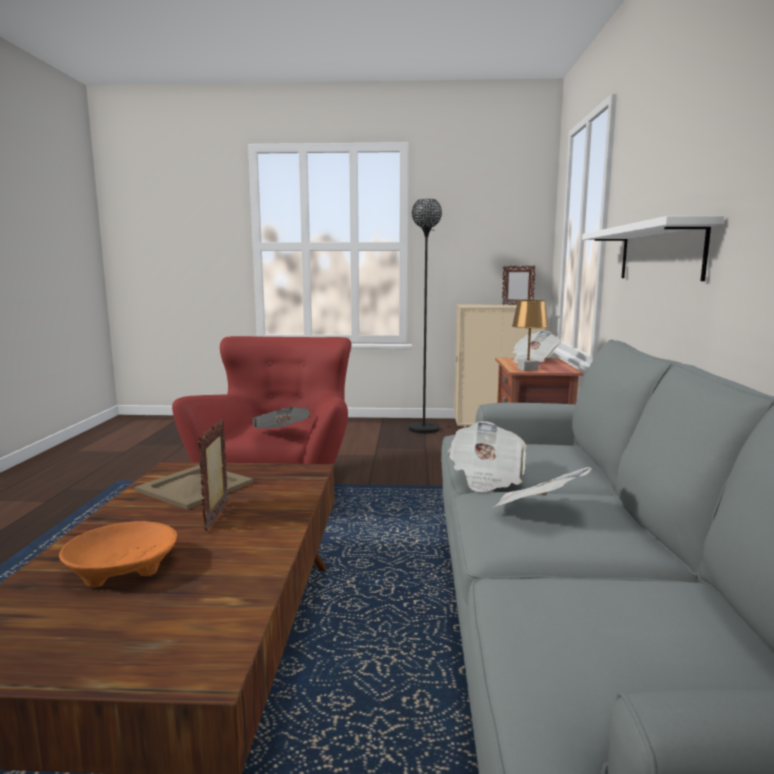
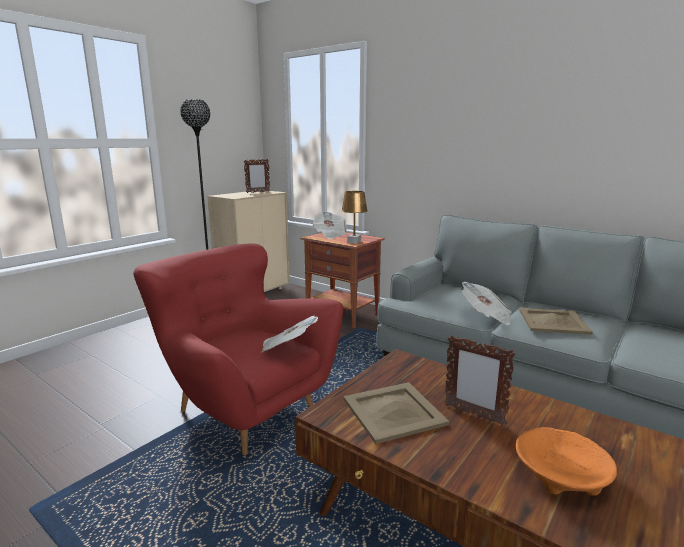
camera: 55 degrees left, 5 degrees up
newspaper [494,467,592,507] -> beige tray [519,308,593,335]
white shelf [582,216,724,281] -> none

